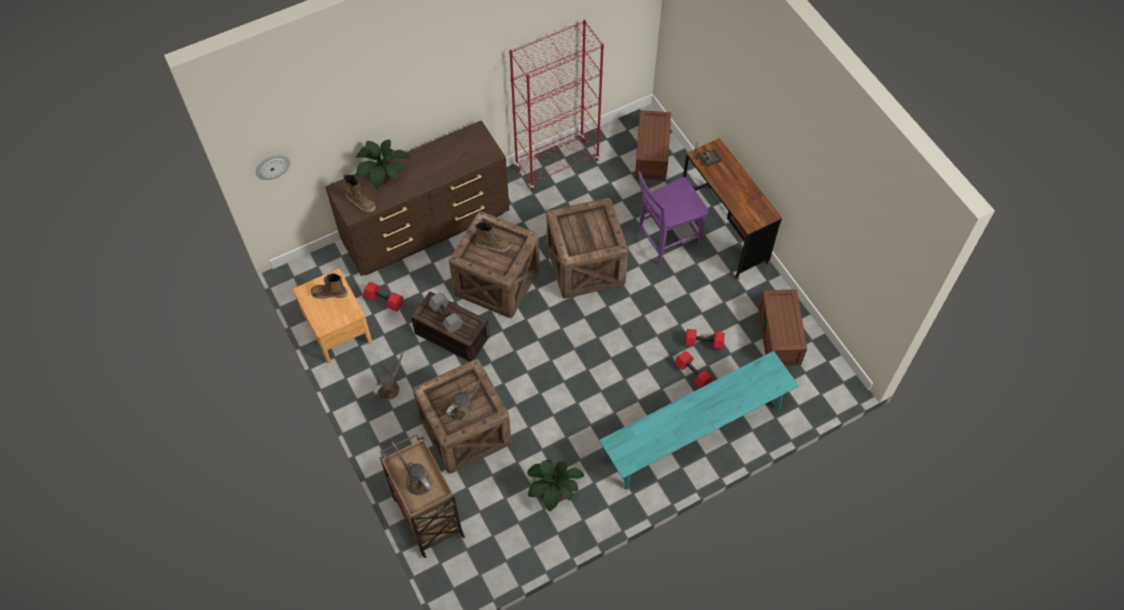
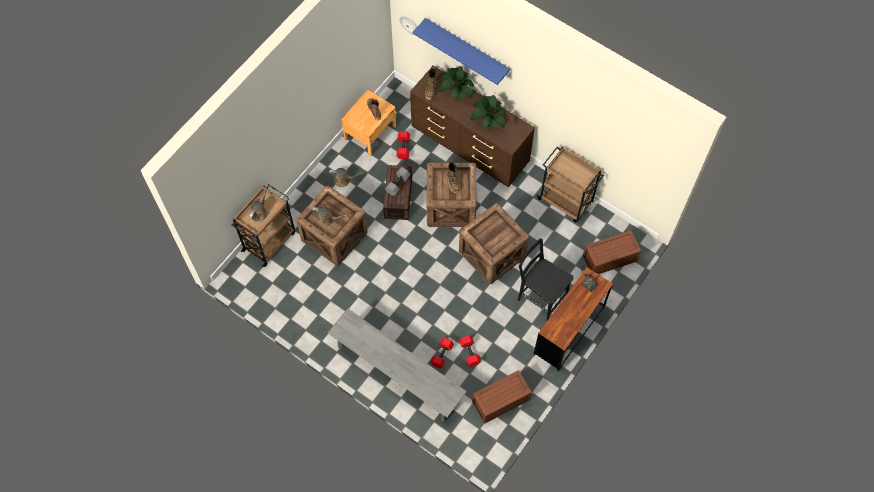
camera: 65 degrees right, 5 degrees up
red bookcase [509,20,604,190] -> brown cart [537,146,604,223]
potted plant [527,459,584,511] -> potted plant moved to [470,95,506,130]
turquoise bench [599,351,799,489] -> grey bench [328,309,467,421]
purple chair [638,171,708,265] -> black chair [518,238,574,320]
none -> blue shelf [413,18,510,85]

